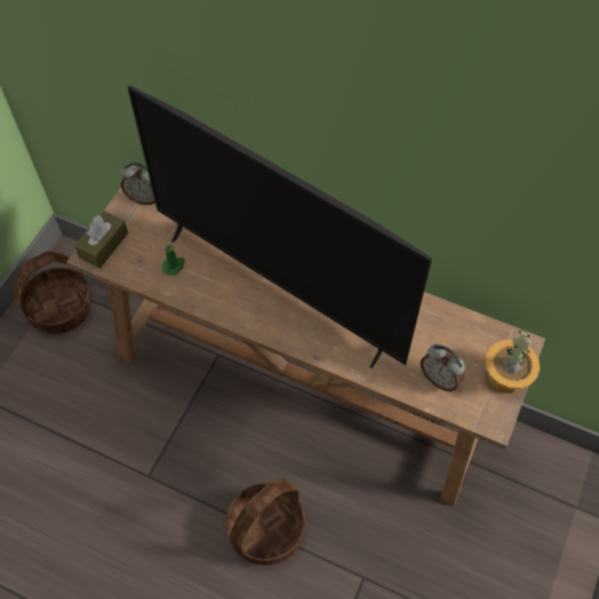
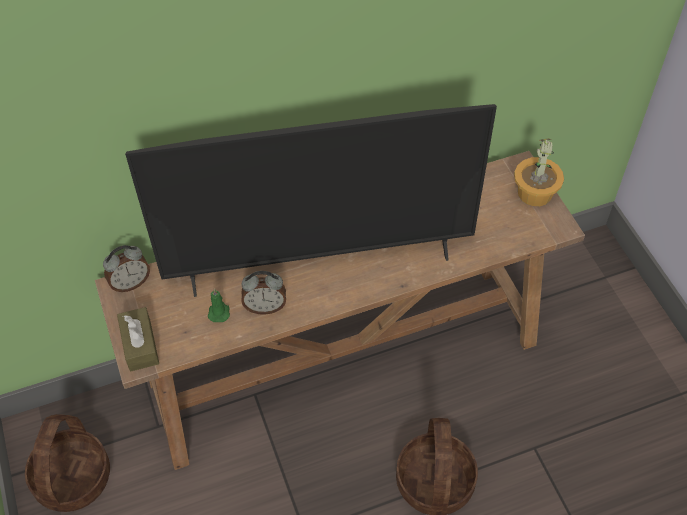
camera: 45 degrees left, 5 degrees down
alarm clock [420,344,465,392] -> alarm clock moved to [241,271,286,315]

